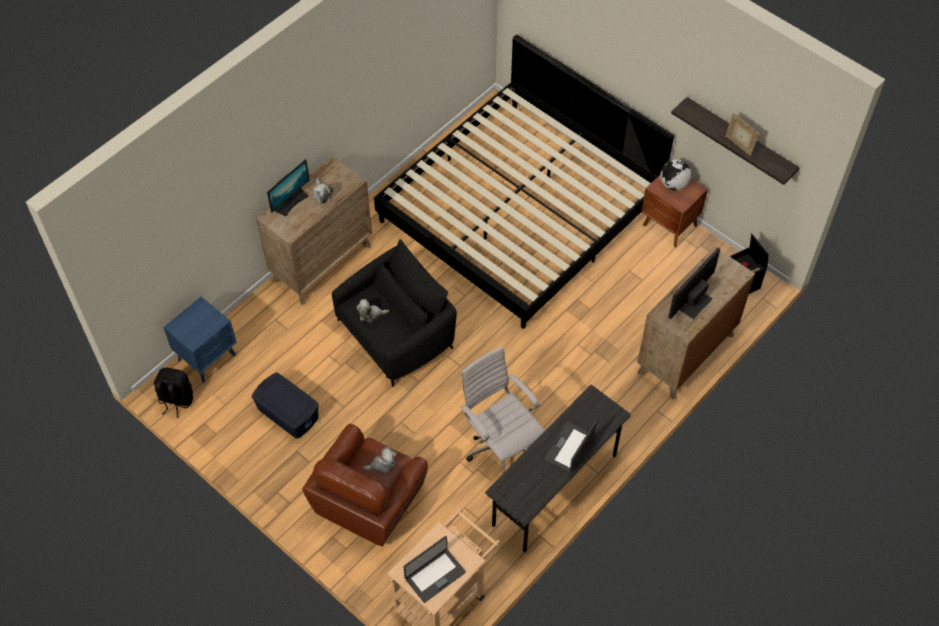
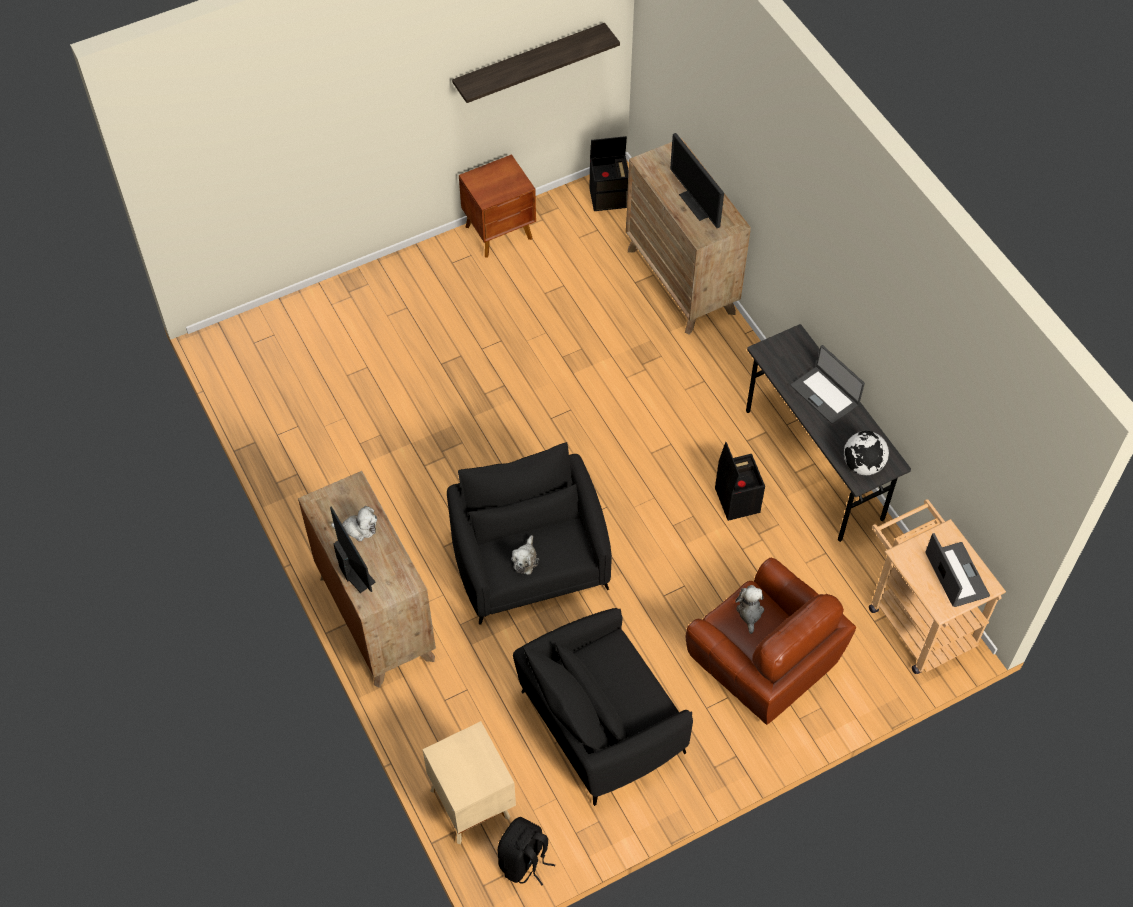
camera: 70 degrees left, 0 degrees up
blue nightstand [163,297,237,383] -> beige nightstand [422,721,516,844]
blue storage box [252,373,319,439] -> black armchair [513,608,693,806]
bed [374,34,674,329] -> none
white office chair [461,346,545,473] -> black storage box [715,442,765,521]
globe [660,160,691,190] -> globe moved to [844,431,889,475]
picture frame [726,113,759,156] -> none

